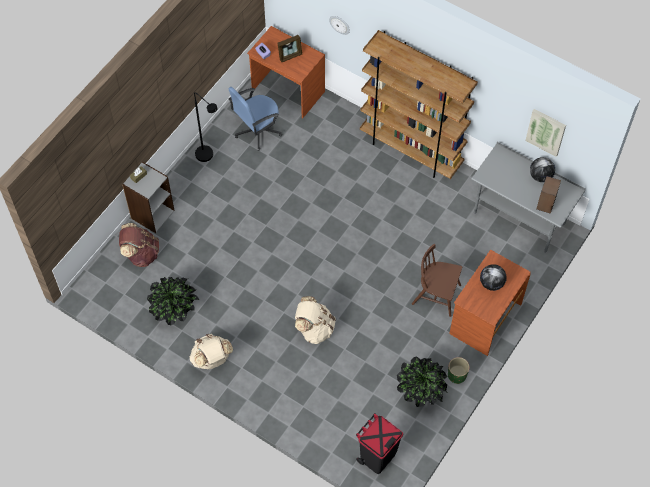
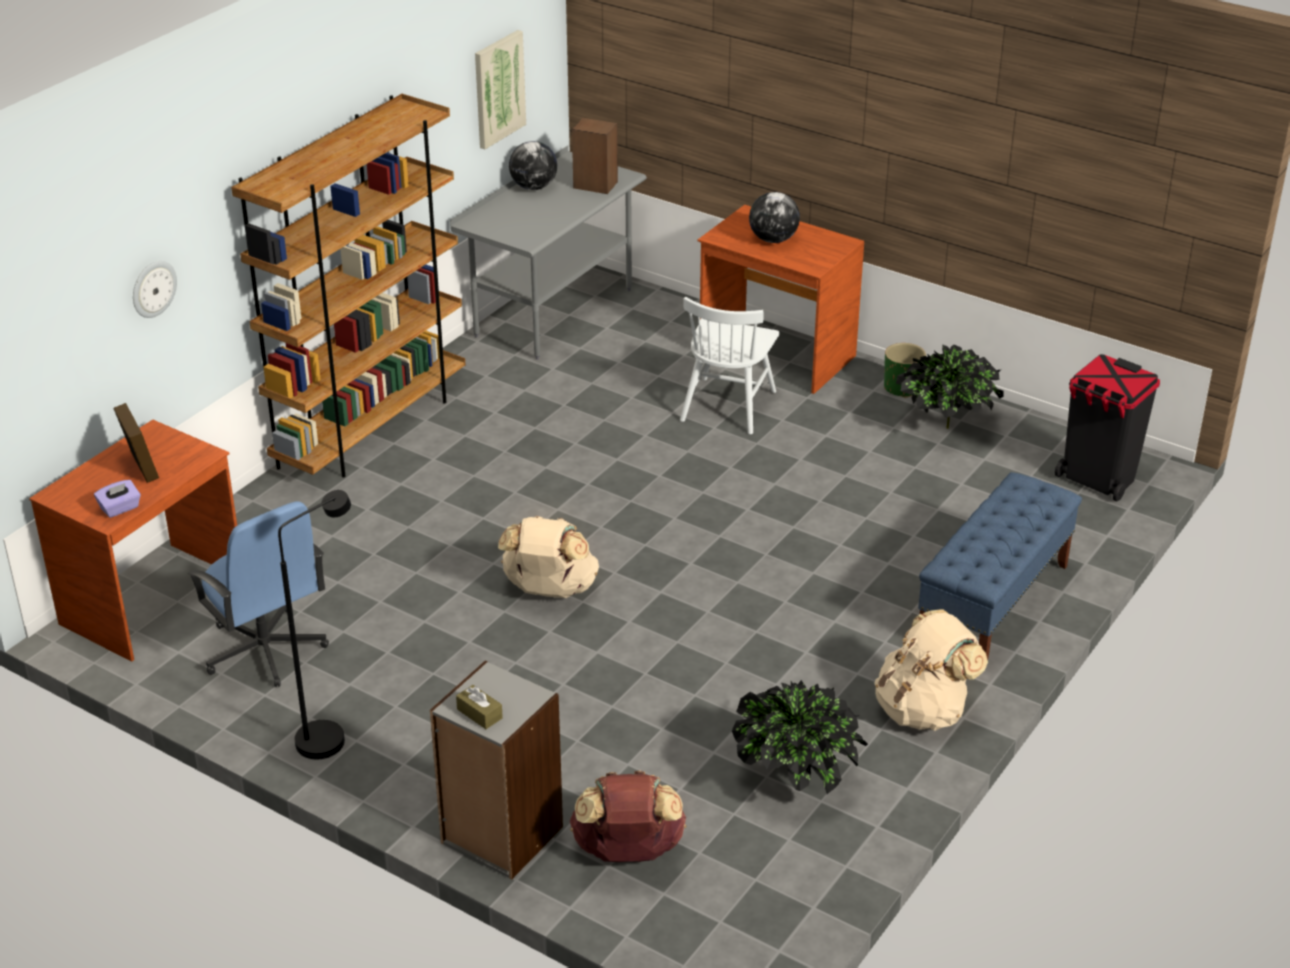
camera: 90 degrees left, 25 degrees down
beige backpack [295,296,336,344] -> beige backpack moved to [498,516,599,598]
brown chair [412,244,462,317] -> white chair [680,297,779,435]
none -> blue bench [918,472,1082,660]

